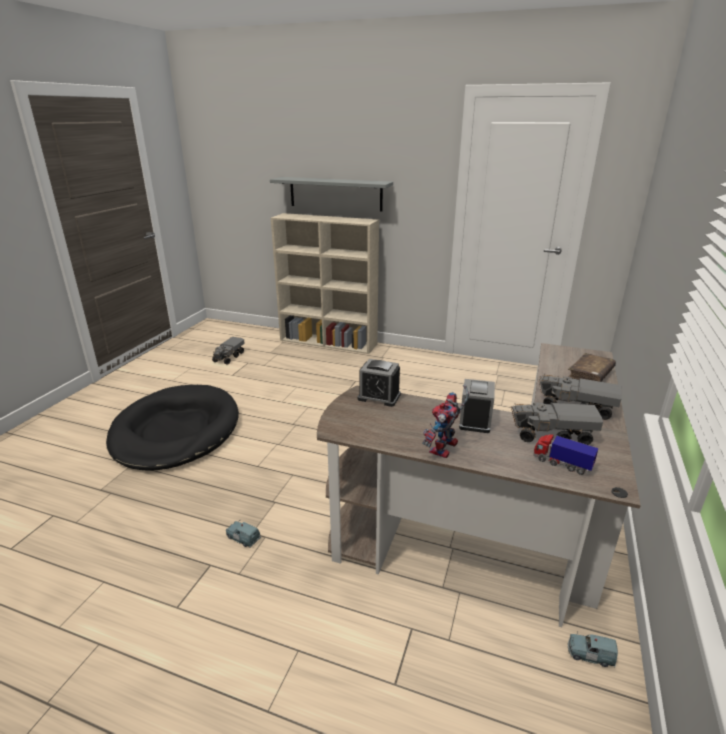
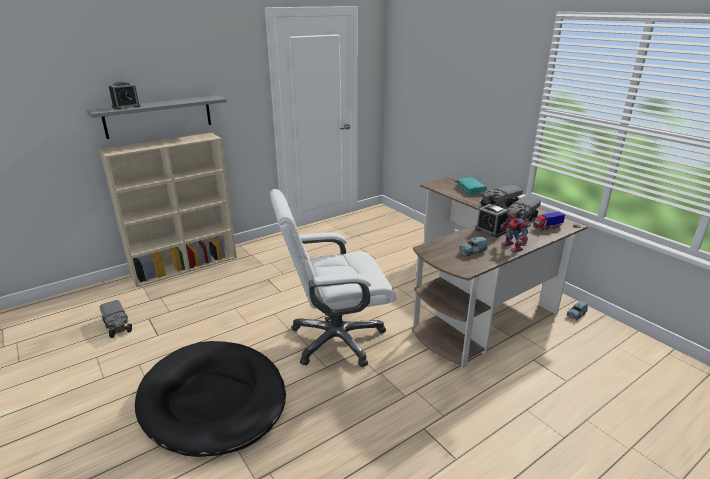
camera: 55 degrees left, 0 degrees up
blue toy car [226,520,261,548] -> blue toy car moved to [459,236,488,257]
alarm clock [357,359,401,407] -> alarm clock moved to [109,82,141,110]
brown book [568,353,616,382] -> turquoise book [456,177,487,196]
none -> white office chair [270,189,396,367]

